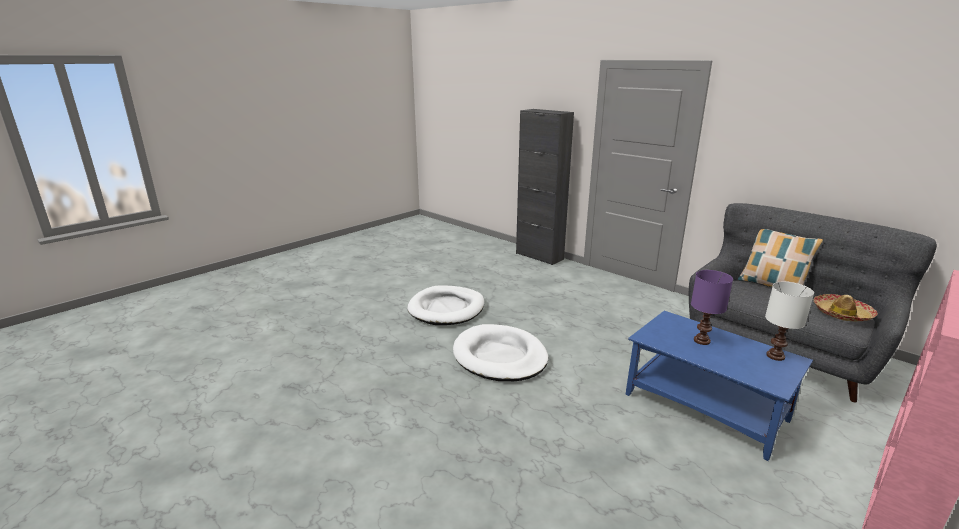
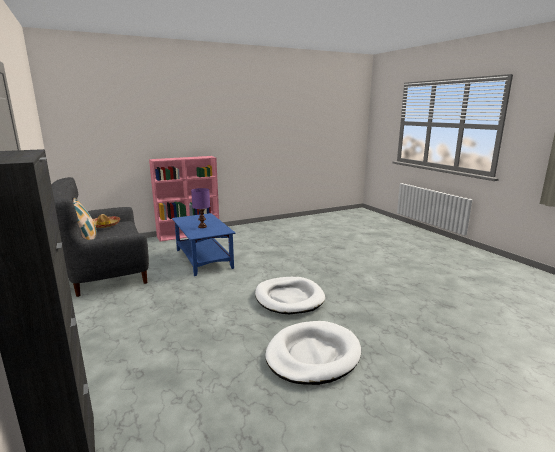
camera: 160 degrees left, 5 degrees down
white table lamp [765,282,814,361] -> none

